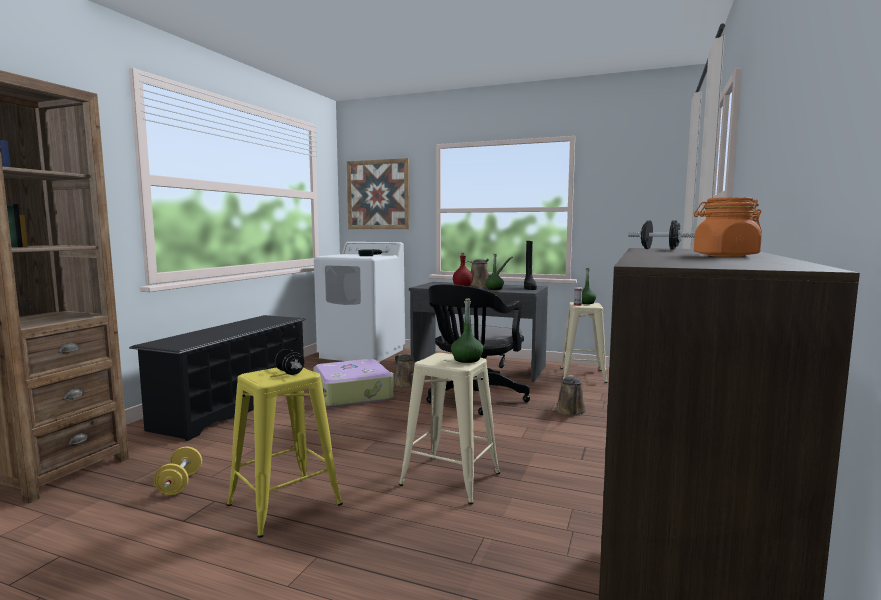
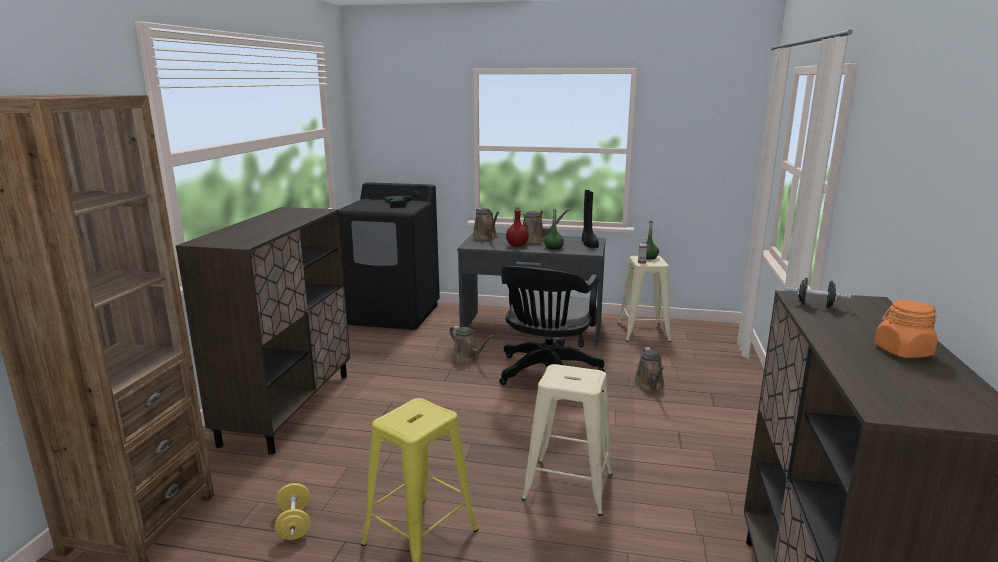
camera: 10 degrees left, 10 degrees up
black shoe rack [129,315,306,441] -> brown cabinet [176,207,350,455]
black dumbbell [275,349,304,375] -> none
suitcase [313,359,394,407] -> none
white washing machine [314,242,405,362] -> black washing machine [339,182,440,330]
picture [347,158,410,229] -> none
green bottle [451,298,483,363] -> none
none -> brown watering can [472,208,499,240]

